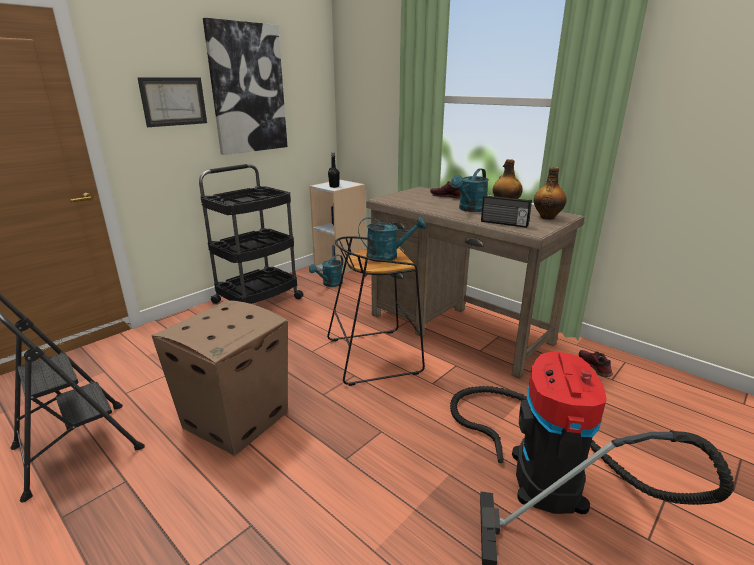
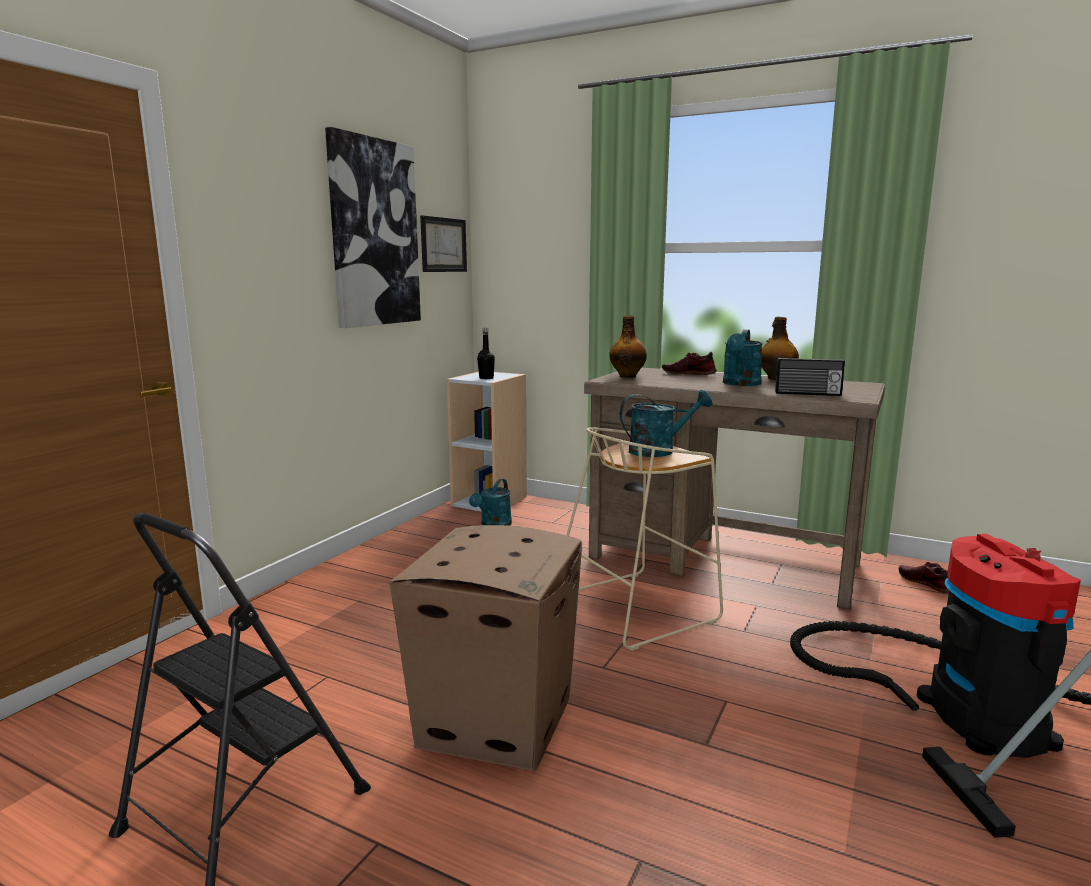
camera: 15 degrees left, 10 degrees down
picture [137,77,207,127] -> picture moved to [420,215,467,272]
black cart [199,164,303,304] -> none
black stool [327,236,425,386] -> beige stool [566,427,723,651]
bottle [534,167,566,220] -> bottle moved to [609,316,647,378]

